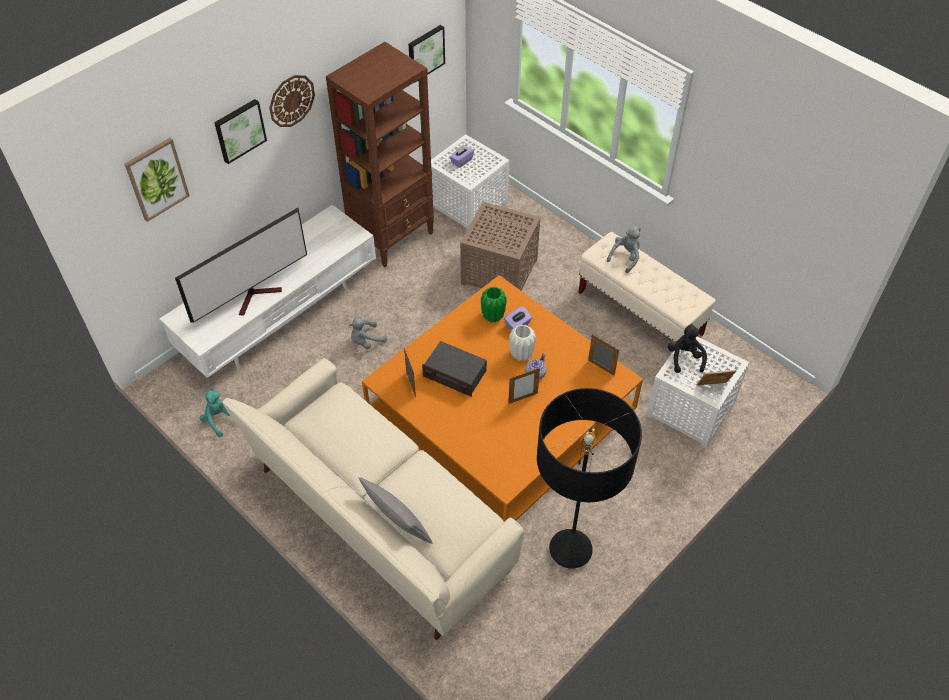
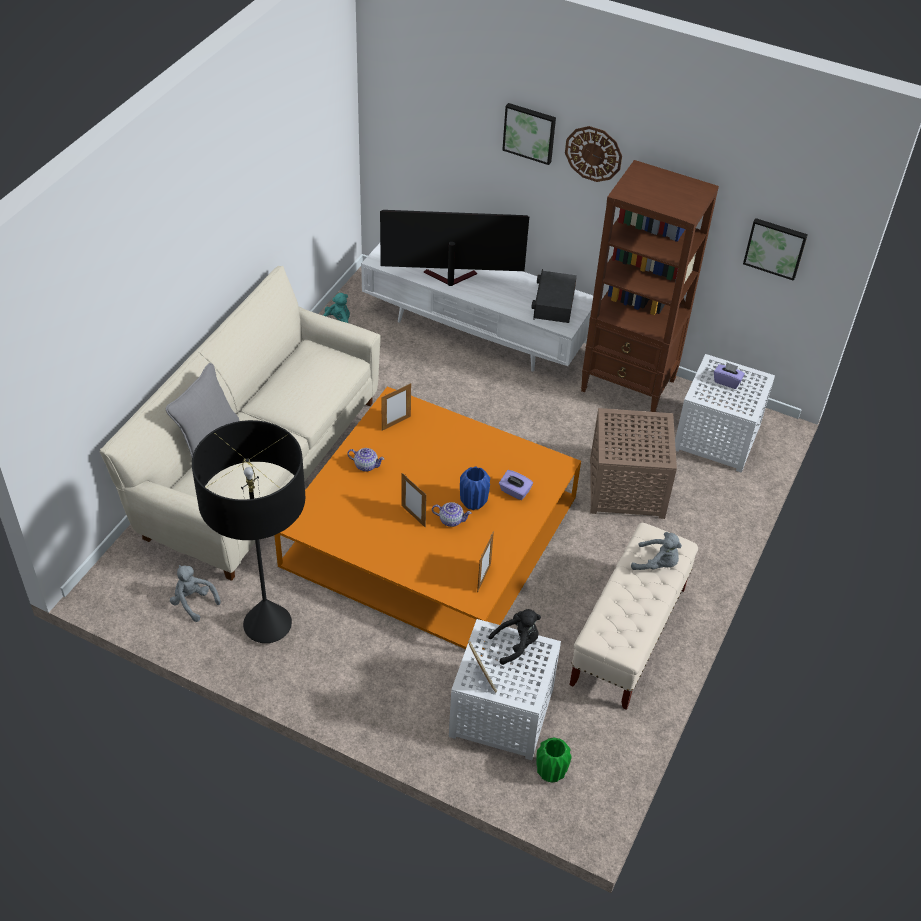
camera: 70 degrees right, 5 degrees down
picture [125,138,190,222] -> none
television [175,208,307,323] -> television turned 150 degrees clockwise [380,210,529,286]
grey plush toy [349,317,387,349] -> grey plush toy moved to [170,565,221,622]
radio [422,341,487,397] -> radio moved to [531,269,577,323]
green vase [481,287,507,322] -> green vase moved to [536,738,572,782]
white vase [509,325,536,361] -> blue vase [460,466,490,510]
none -> teapot [347,448,385,472]

